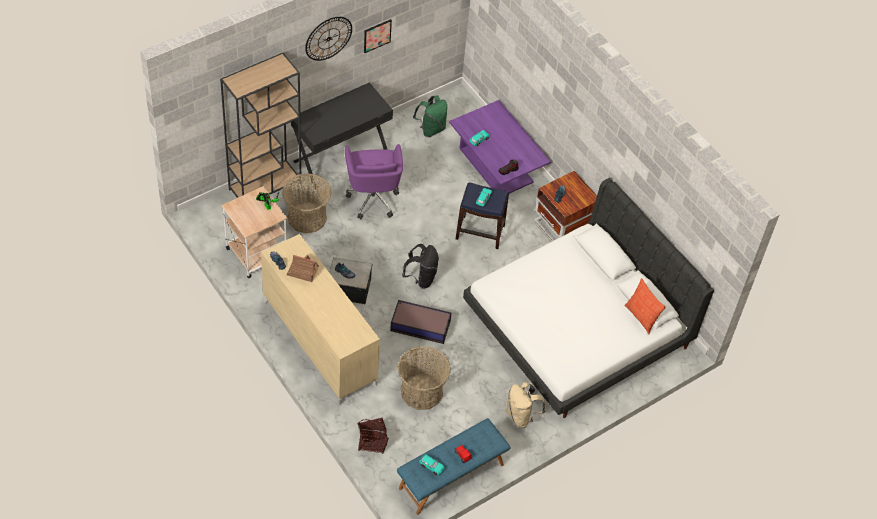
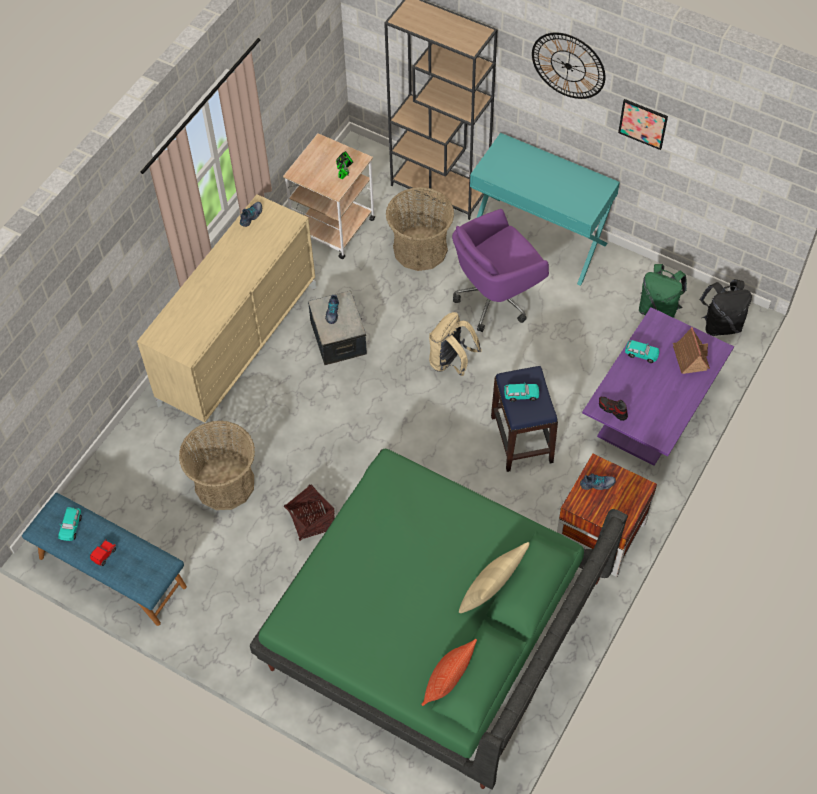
camera: 70 degrees right, 5 degrees up
toy house [287,255,319,282] -> toy house moved to [673,327,710,374]
black desk [291,82,393,189] -> turquoise desk [470,133,620,286]
basket [357,417,389,454] -> basket moved to [284,484,334,541]
storage box [390,300,452,344] -> none
black backpack [402,244,439,289] -> black backpack moved to [699,279,752,336]
white bed [463,178,714,418] -> green bed [250,449,628,790]
beige backpack [506,382,545,428] -> beige backpack moved to [429,312,482,376]
none -> beige pillow [459,542,530,613]

